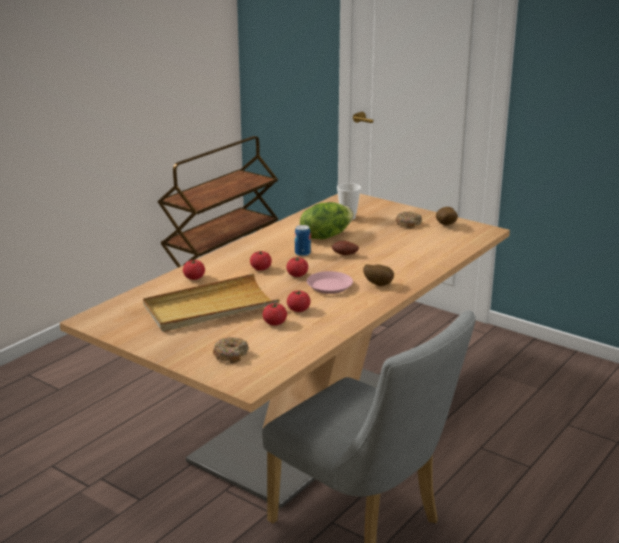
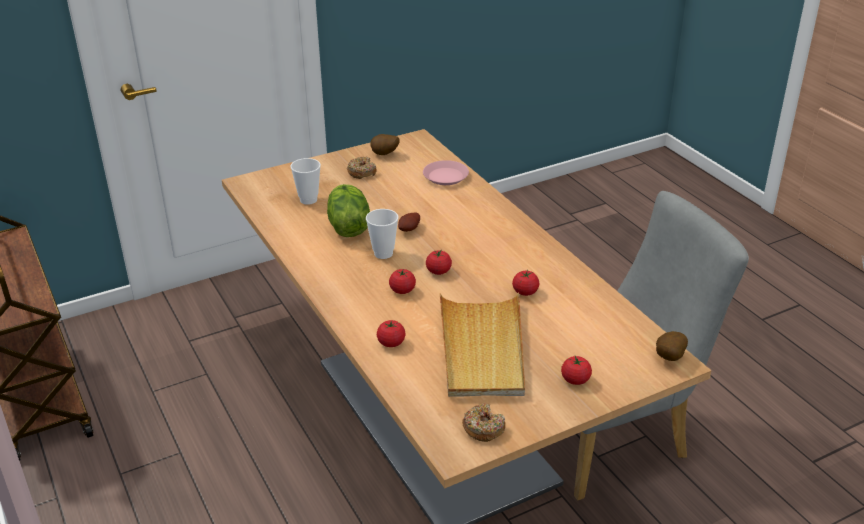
camera: 65 degrees left, 10 degrees up
donut [213,337,249,363] -> donut moved to [462,403,505,442]
tomato [263,302,287,326] -> tomato moved to [561,356,592,385]
can [295,225,311,256] -> cup [366,209,398,259]
pink plate [307,271,353,294] -> pink plate moved to [423,160,469,185]
potato [363,264,394,286] -> potato moved to [656,331,688,361]

